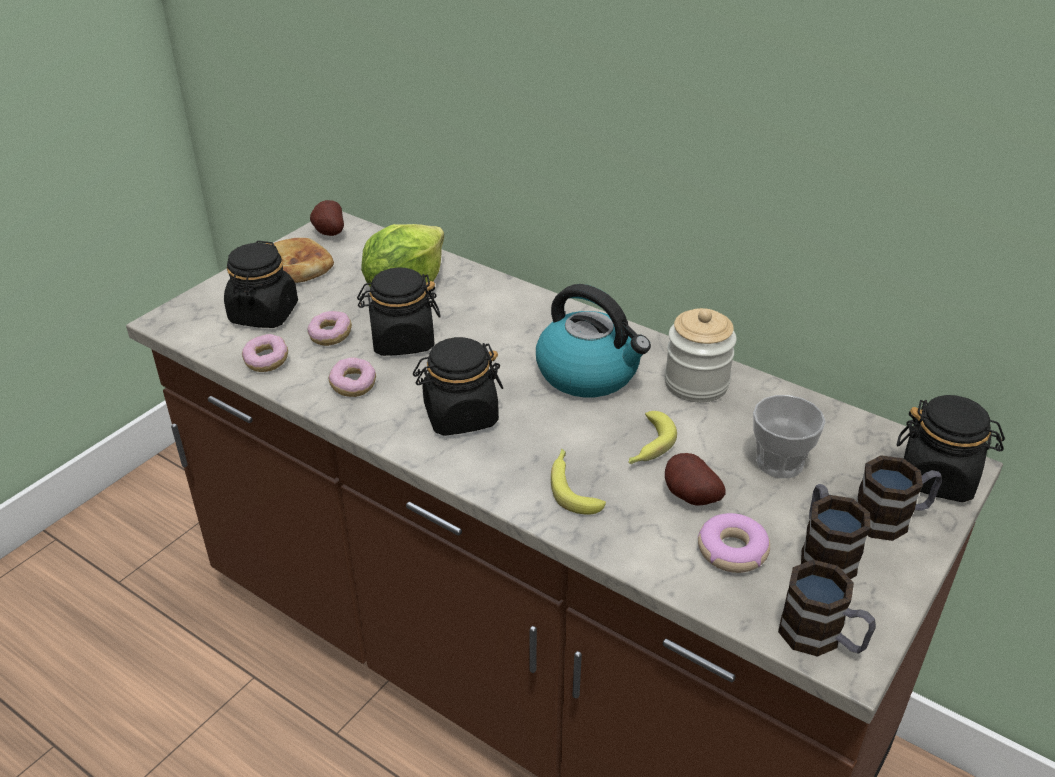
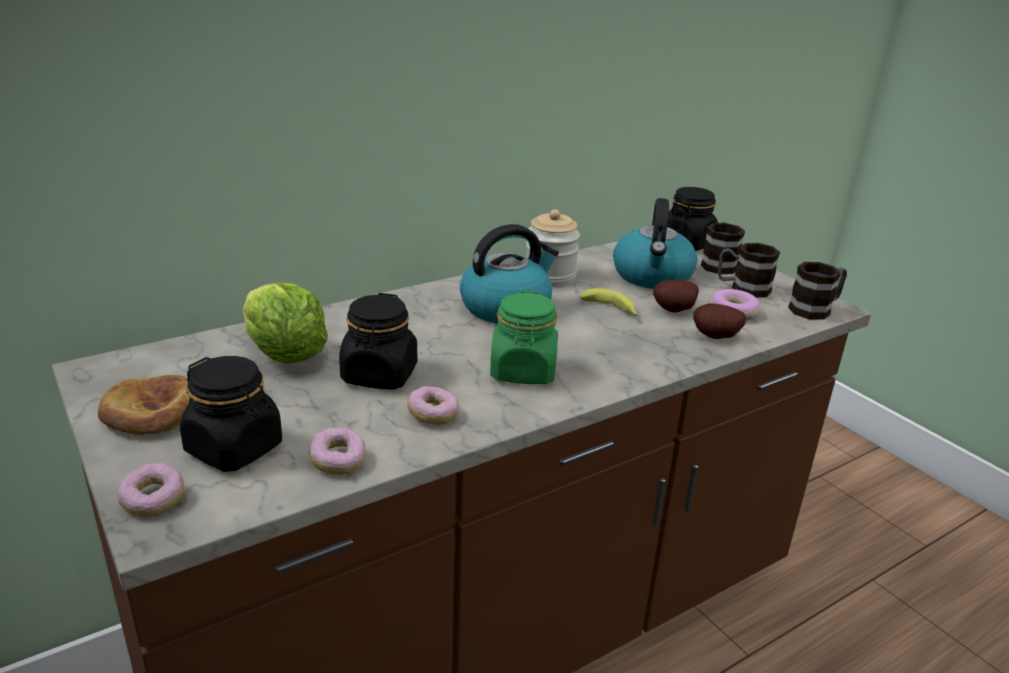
camera: 70 degrees left, 10 degrees down
donut [308,311,352,346] -> donut moved to [117,463,184,517]
potato [310,200,344,236] -> potato moved to [693,303,746,339]
black jar [413,337,503,436] -> green jar [490,291,558,384]
banana [551,449,606,515] -> none
cup [753,395,826,478] -> kettle [613,198,698,289]

